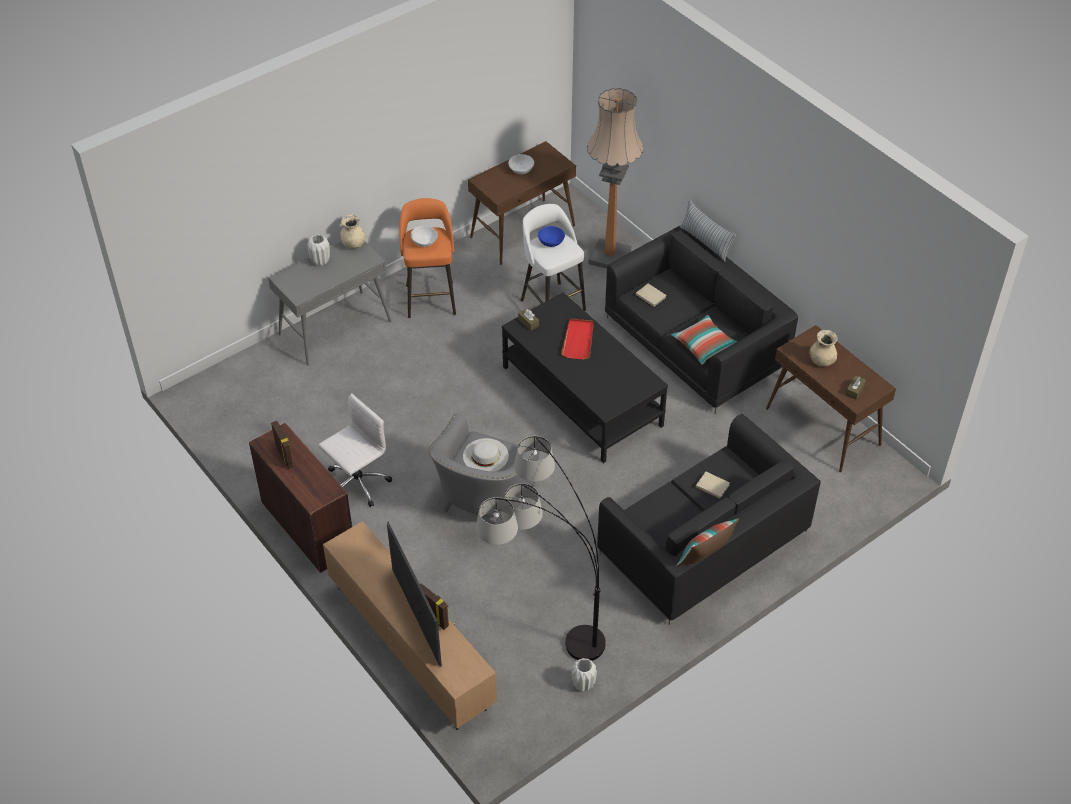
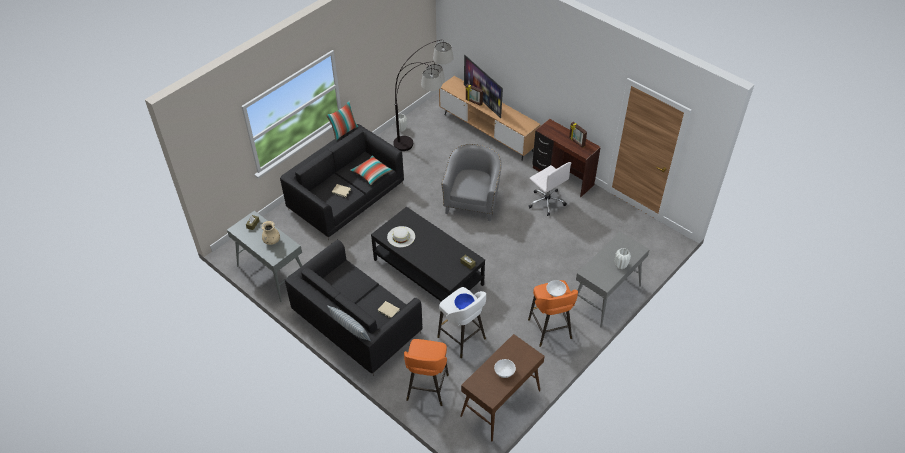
camera: 170 degrees right, 0 degrees up
white office chair [318,393,392,507] -> white office chair turned 75 degrees counterclockwise [528,162,572,216]
beige vase [340,214,366,249] -> none
white hat [463,438,509,472] -> white hat moved to [387,226,415,247]
red tray [561,319,594,359] -> none
floor lamp [587,88,644,269] -> orange stool [404,339,449,406]
pillow [671,314,737,365] -> pillow moved to [350,155,392,185]
brown console table [766,325,896,472] -> grey console table [227,211,302,302]

